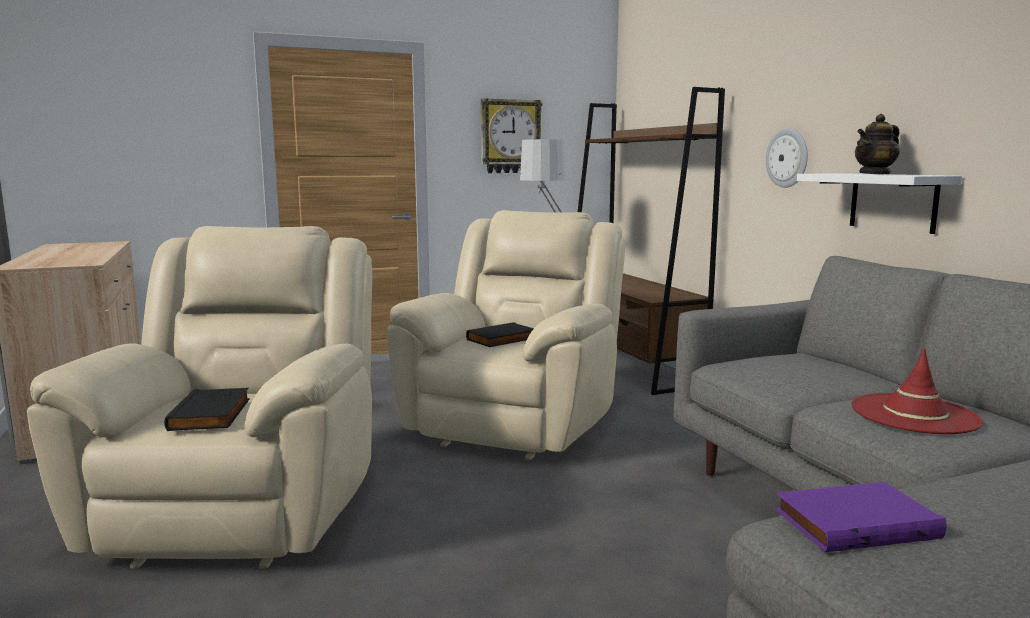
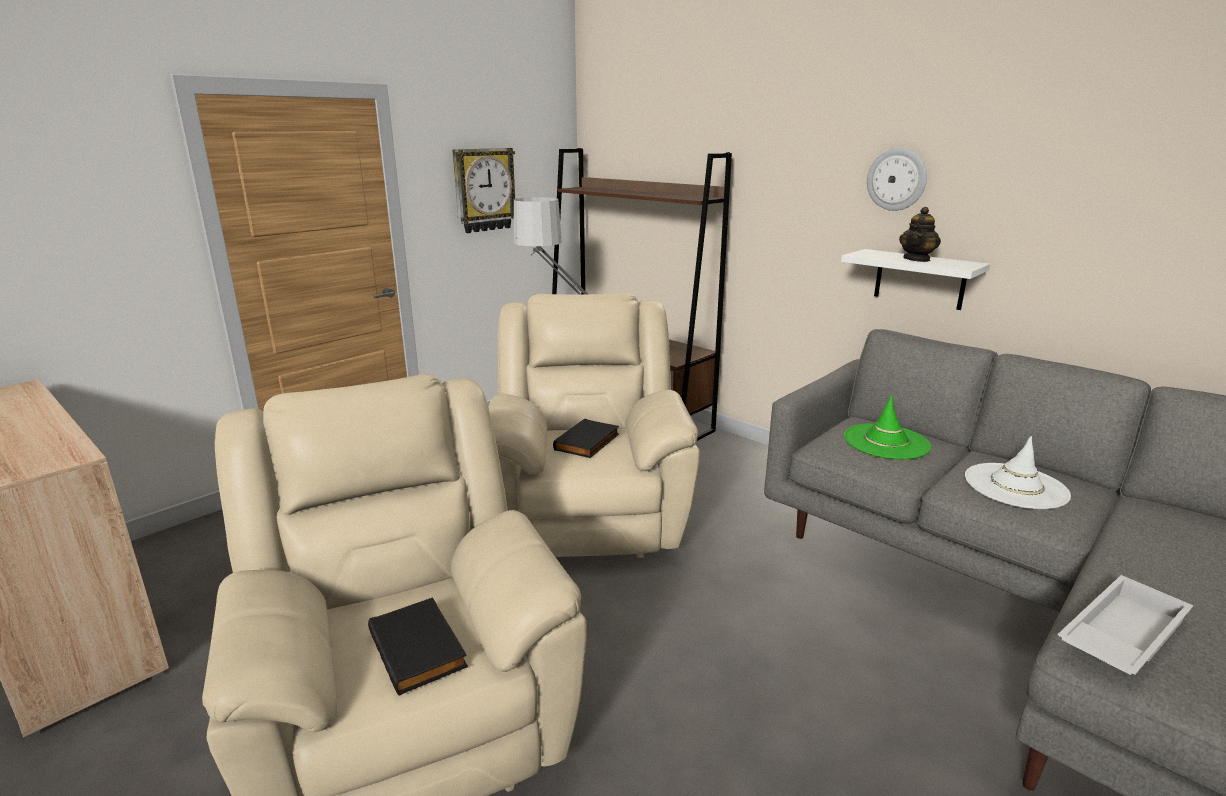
camera: 25 degrees left, 10 degrees up
wall clock [766,129,808,188] -> wall clock moved to [867,148,927,211]
purple book [775,482,947,552] -> white tray [1058,575,1194,675]
red hat [852,347,983,434] -> white hat [965,436,1071,509]
none -> green hat [844,395,931,459]

